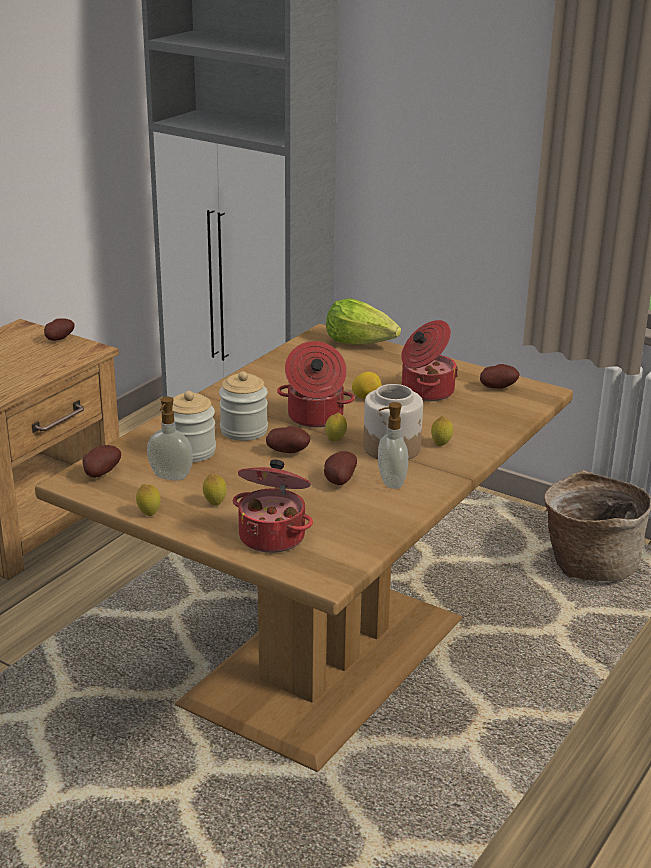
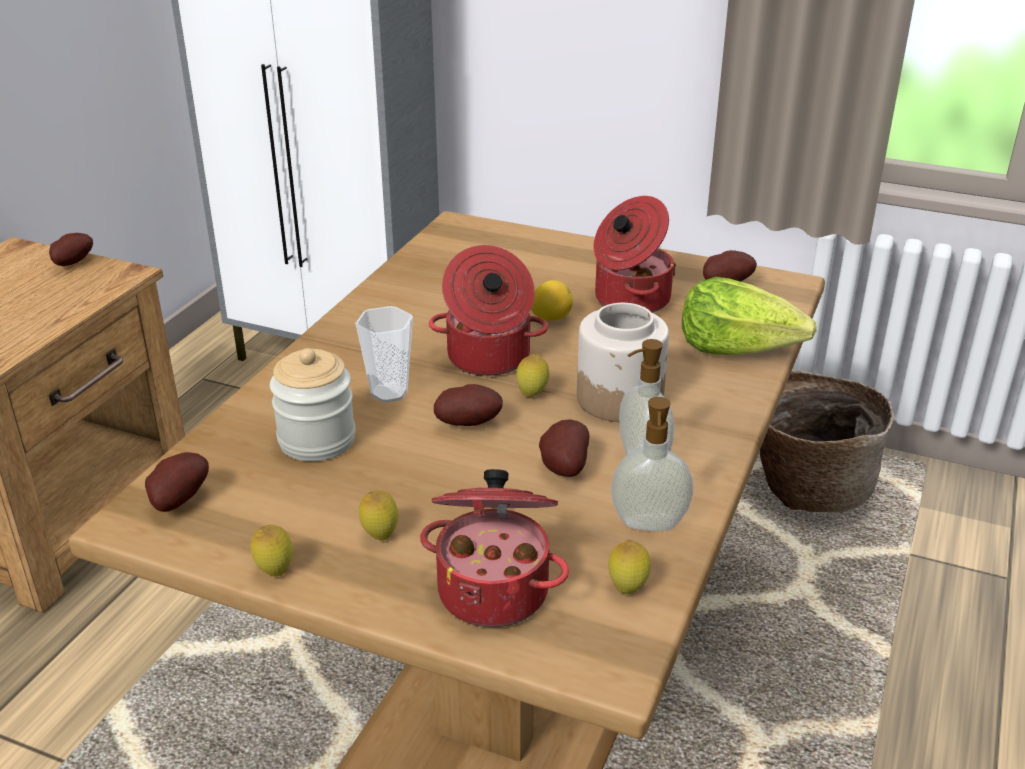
camera: 10 degrees left, 5 degrees up
soap dispenser [147,397,193,481] -> soap dispenser moved to [611,397,693,531]
jar [219,371,268,441] -> cup [355,306,413,403]
lettuce [326,298,401,345] -> lettuce moved to [682,277,817,355]
lemon [431,416,453,446] -> lemon moved to [608,539,651,594]

